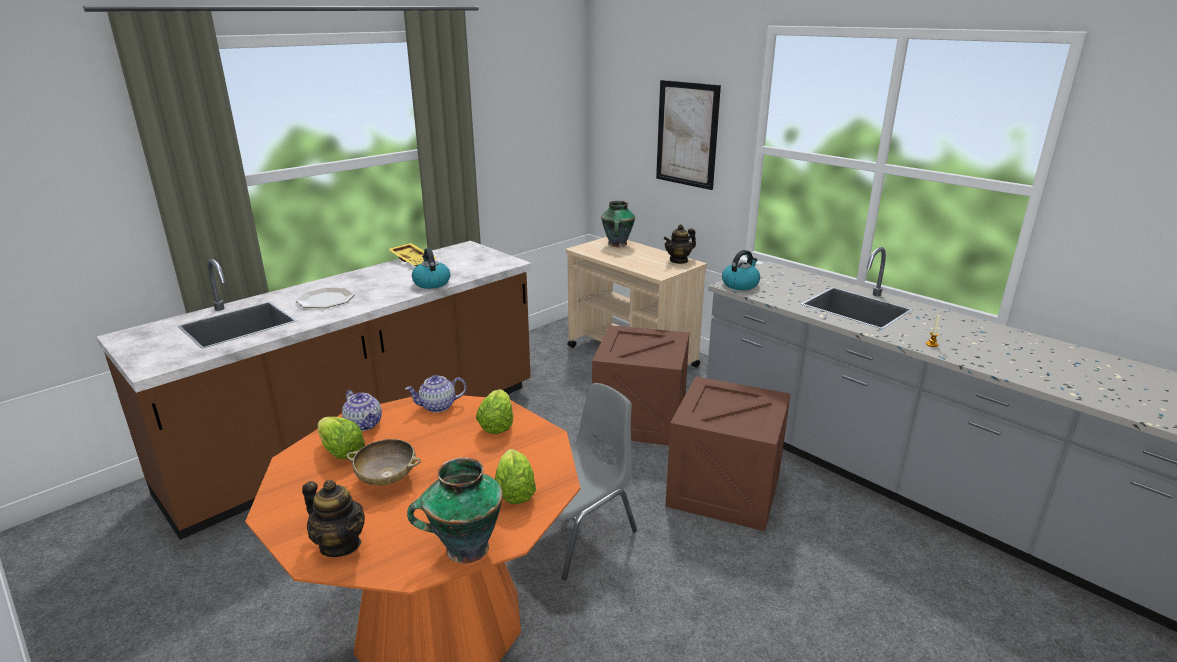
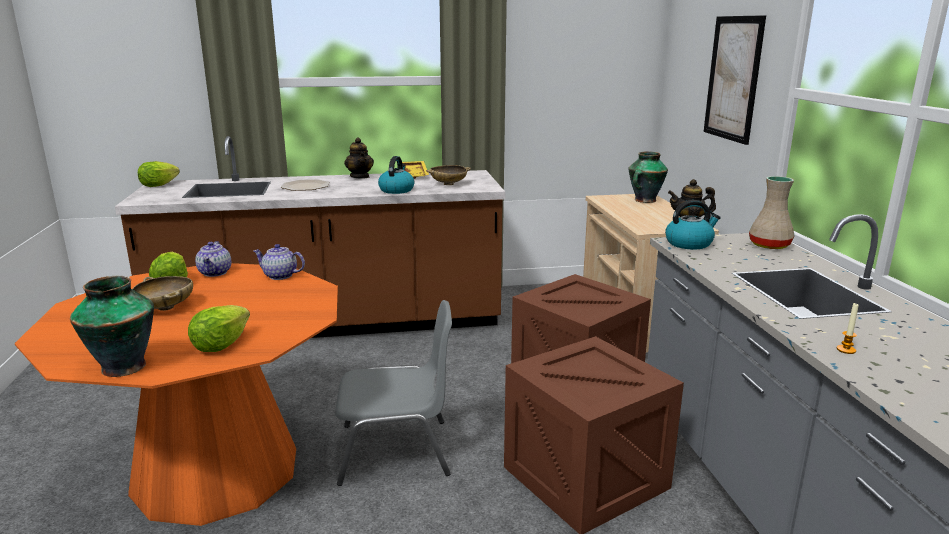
camera: 35 degrees right, 5 degrees down
teapot [302,480,365,557] -> teapot moved to [344,137,374,178]
lettuce [476,389,513,434] -> lettuce moved to [138,161,180,187]
none -> beige bowl [426,165,471,185]
none -> beige vase [749,176,794,249]

